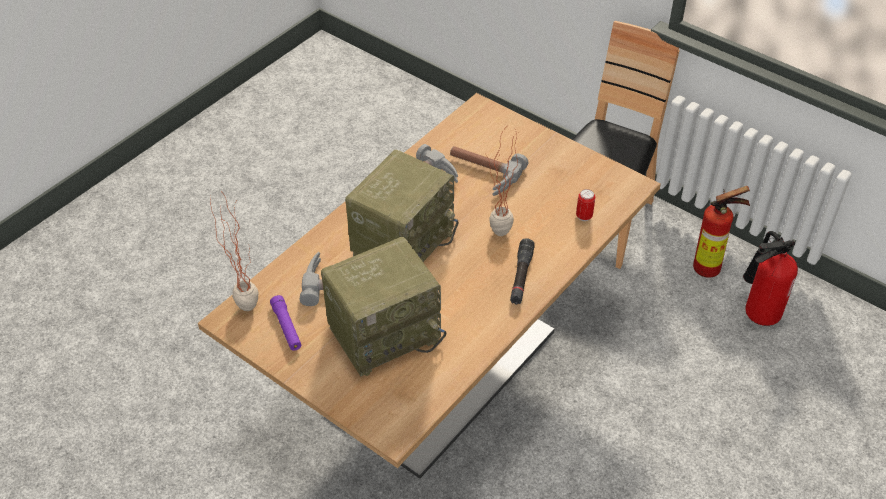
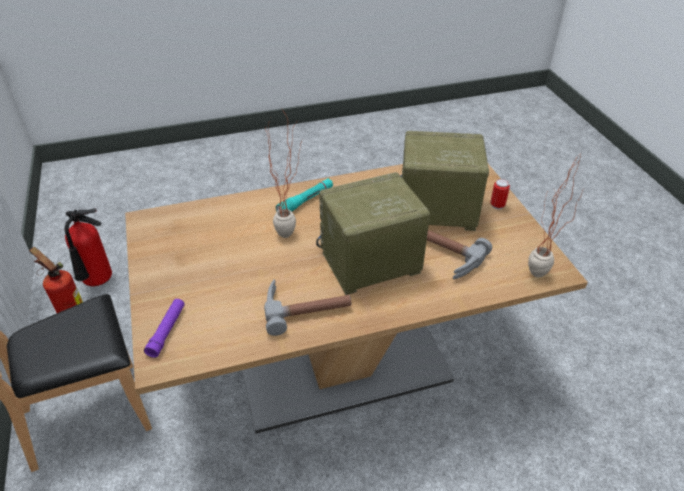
camera: 145 degrees left, 5 degrees down
purple flashlight [270,295,301,351] -> purple flashlight moved to [144,299,185,358]
hammer [450,146,528,196] -> none
black flashlight [510,238,535,305] -> turquoise flashlight [276,178,333,211]
can [576,189,595,221] -> can moved to [490,179,510,209]

